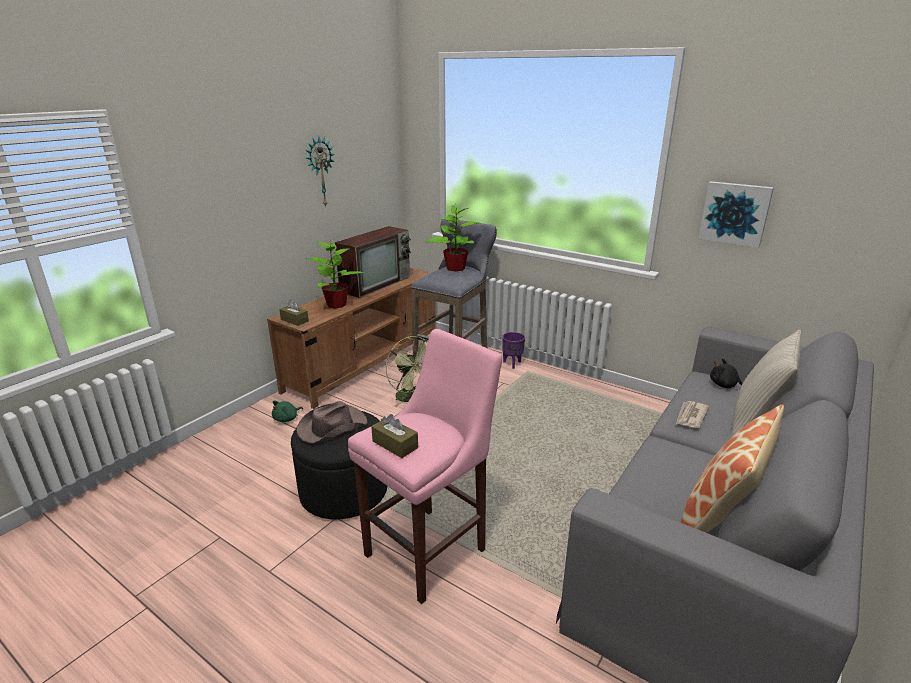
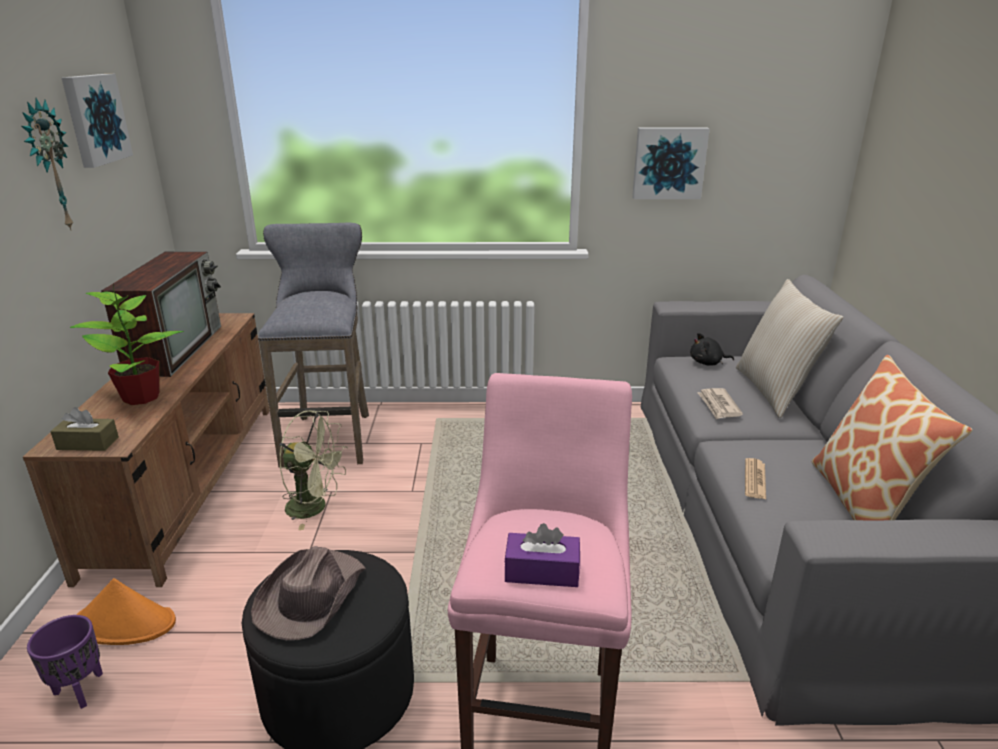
camera: 35 degrees left, 0 degrees up
green plush toy [272,401,303,422] -> orange hat [76,578,176,645]
brown tissue box [371,414,418,458] -> purple tissue box [504,523,580,587]
potted plant [426,205,480,272] -> none
purple planter [502,332,525,369] -> purple planter moved to [27,615,103,709]
none -> picture [61,74,133,168]
none -> newspaper [745,458,766,499]

